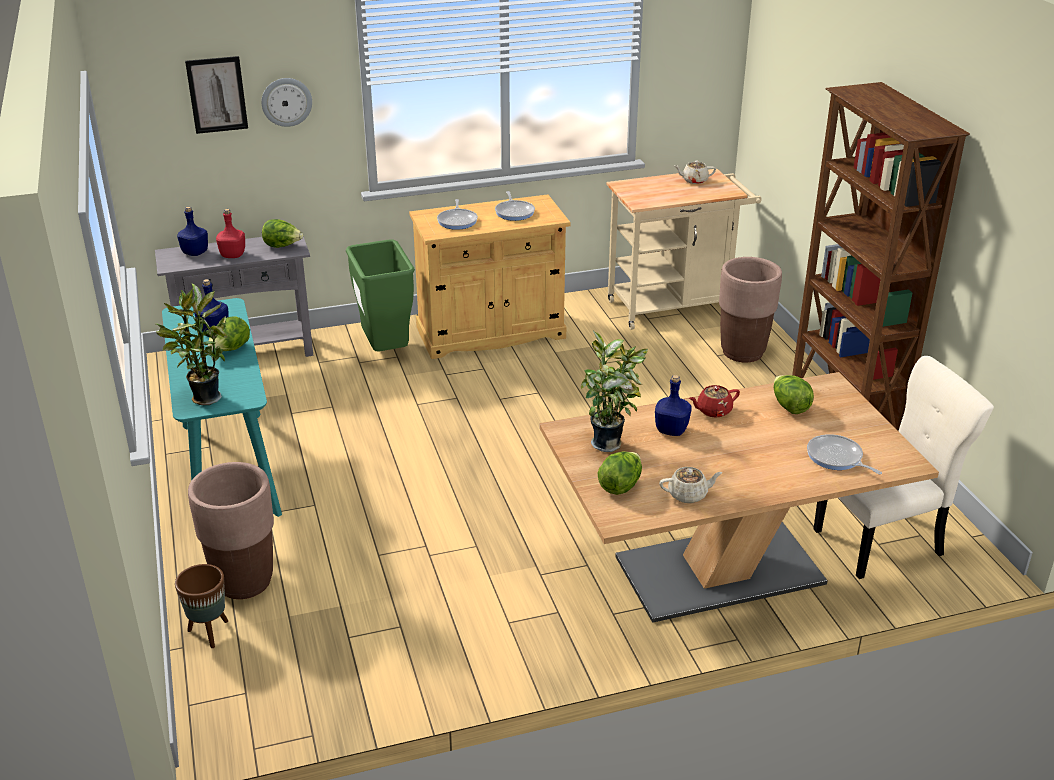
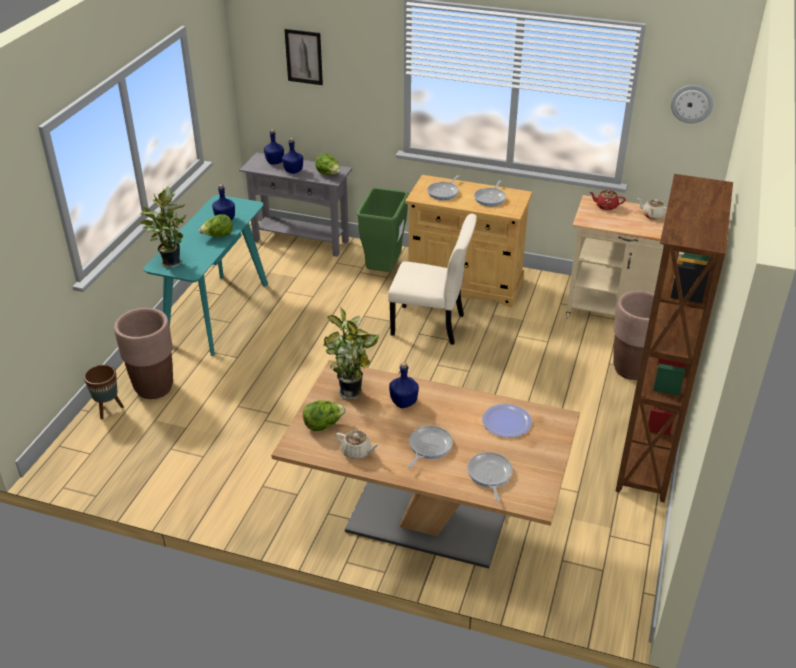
camera: 35 degrees right, 5 degrees up
red bottle [216,209,245,258] -> blue bottle [282,138,303,174]
wall clock [261,78,312,127] -> wall clock moved to [671,85,713,123]
red teapot [689,385,740,418] -> red teapot moved to [589,190,626,210]
lettuce [773,375,814,414] -> plate [482,404,532,438]
beige chair [813,356,994,579] -> beige chair moved to [388,214,477,345]
none -> frying pan [408,426,453,468]

